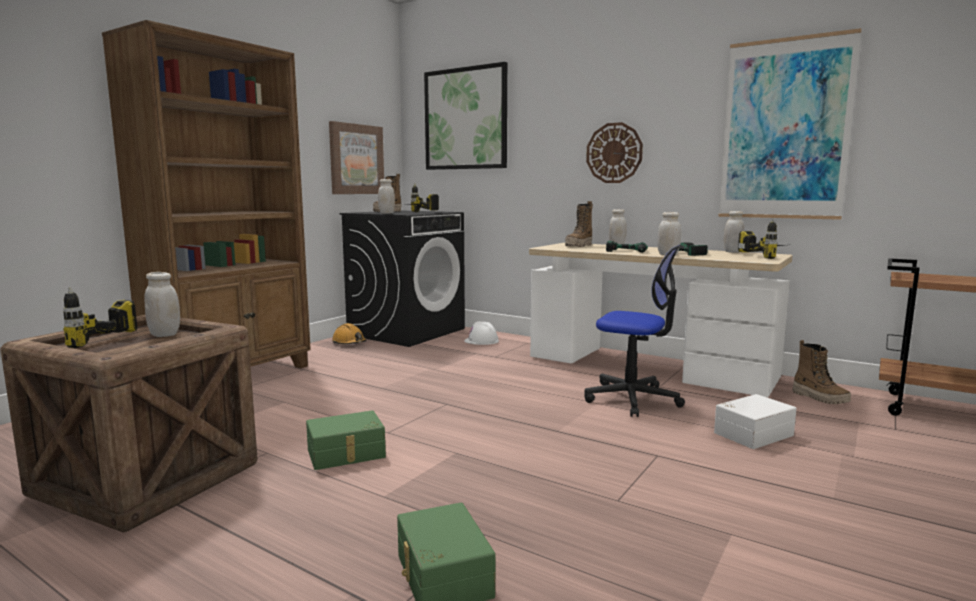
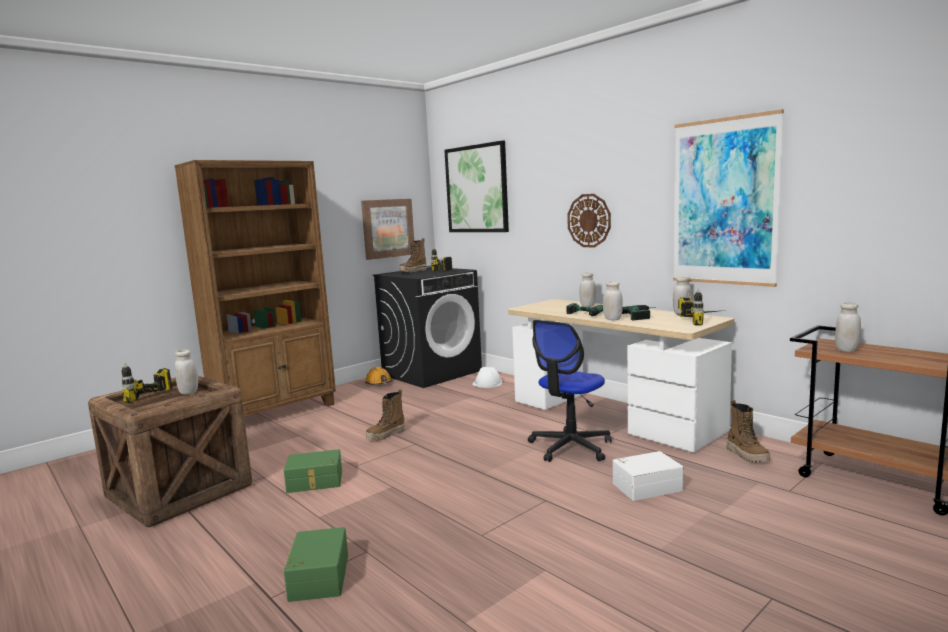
camera: 15 degrees right, 0 degrees up
white jar [378,179,395,214] -> white jar moved to [835,302,861,352]
boot [565,201,593,247] -> boot moved to [366,389,405,441]
office chair [584,245,685,417] -> office chair turned 90 degrees clockwise [528,320,612,462]

